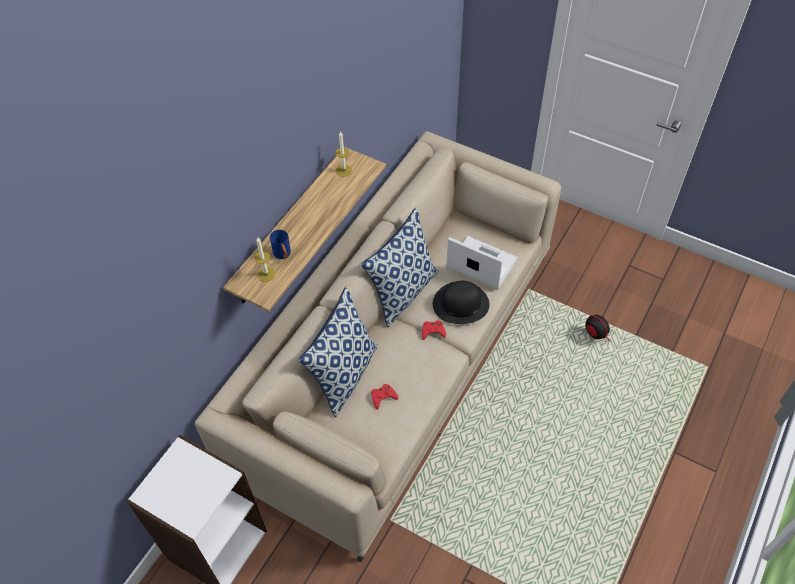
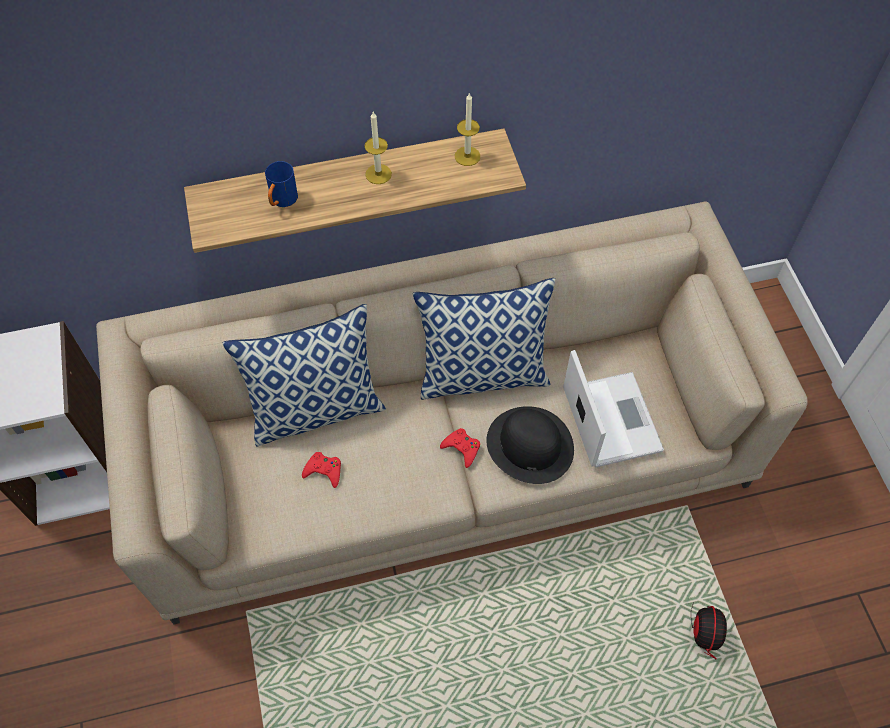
camera: 45 degrees right, 5 degrees up
candle [255,238,275,282] -> candle moved to [364,112,392,184]

